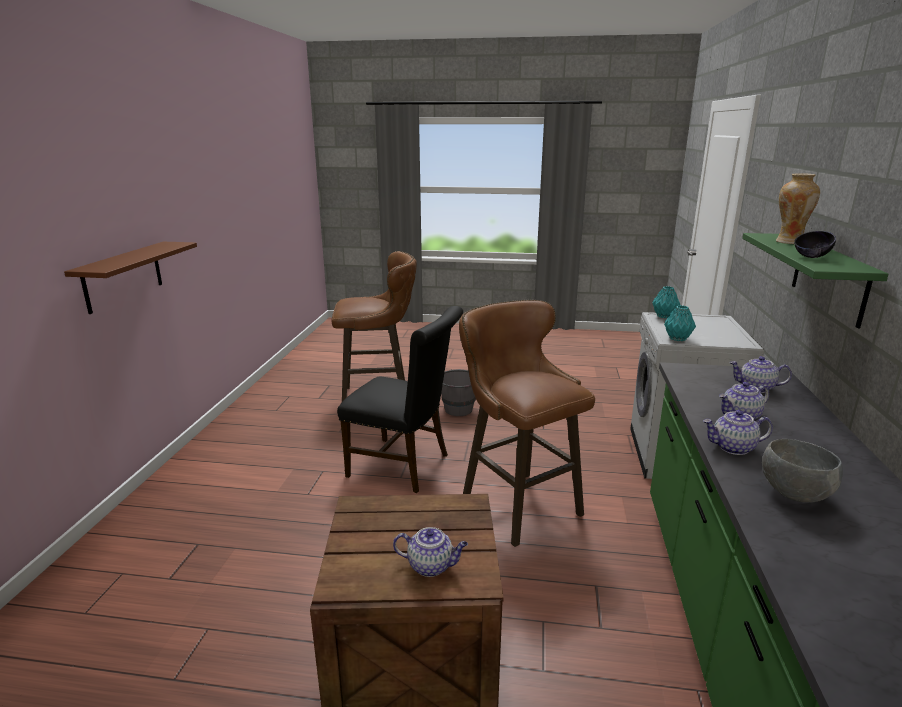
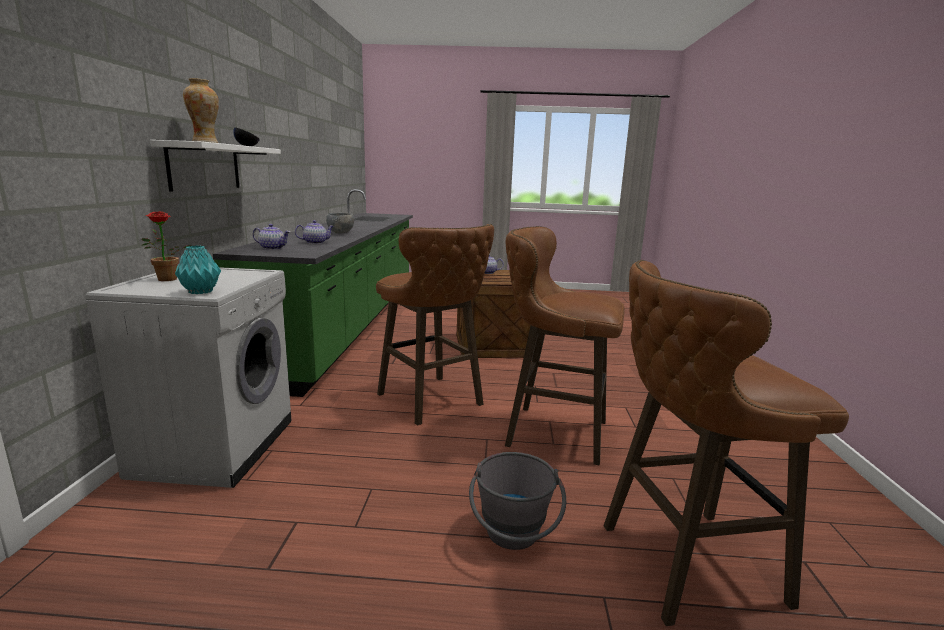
camera: 175 degrees right, 5 degrees down
brown shelf [64,242,197,314] -> none
black chair [337,306,463,493] -> brown stool [505,226,625,465]
turquoise vase [664,305,696,341] -> none
teapot [703,410,773,455] -> none
green shelf [742,233,889,328] -> white shelf [150,140,281,192]
none -> potted plant [141,211,192,281]

